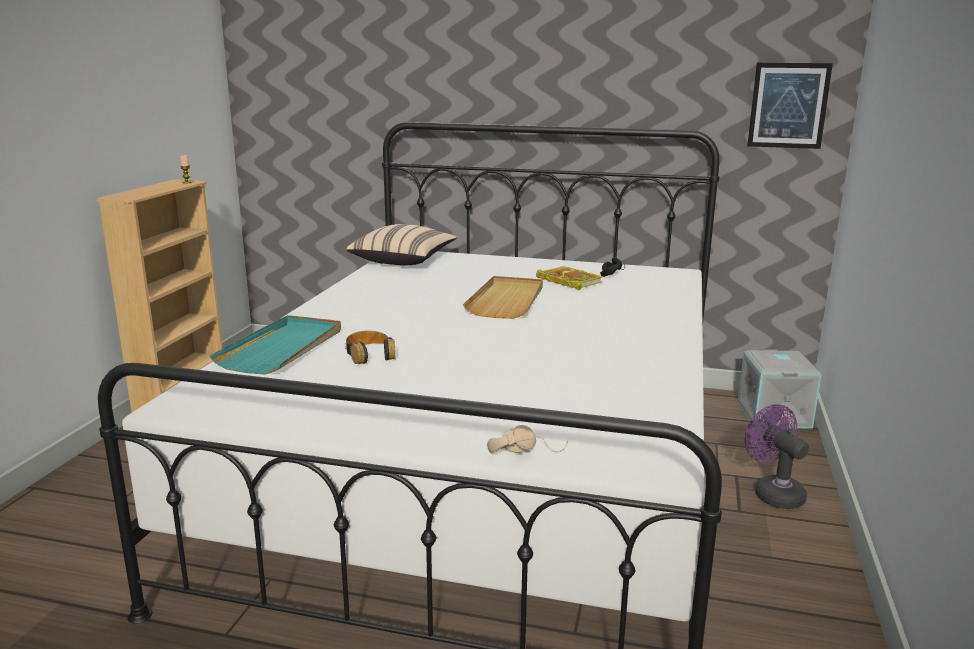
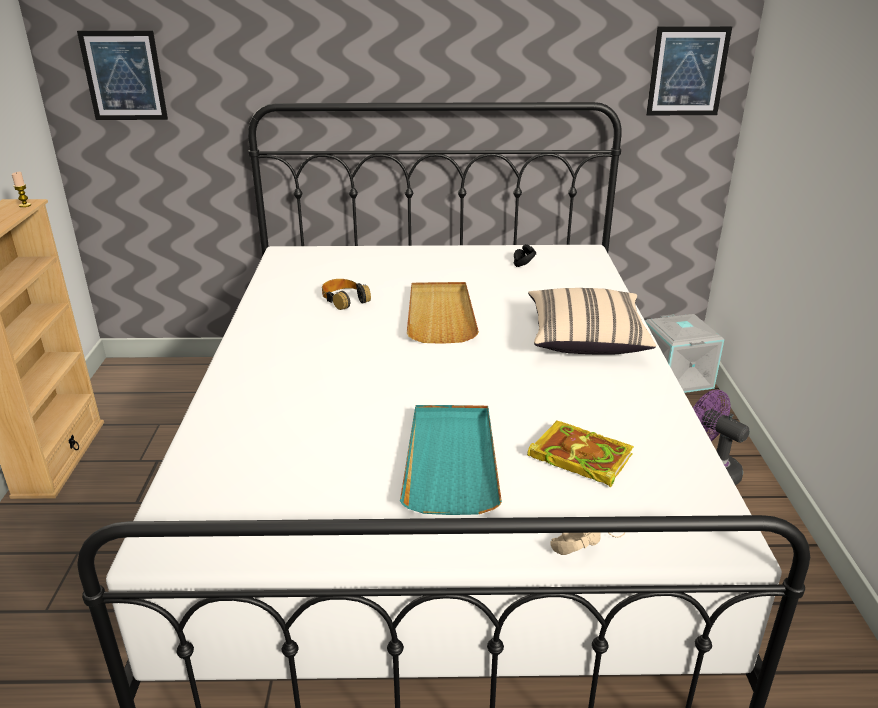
camera: 15 degrees left, 10 degrees up
turquoise tray [209,315,341,375] -> turquoise tray moved to [400,405,502,515]
headphones [345,330,396,364] -> headphones moved to [322,279,371,310]
beige pillow [346,224,457,265] -> beige pillow moved to [528,288,656,355]
book [536,266,603,290] -> book moved to [527,421,634,487]
none -> picture [77,30,168,120]

